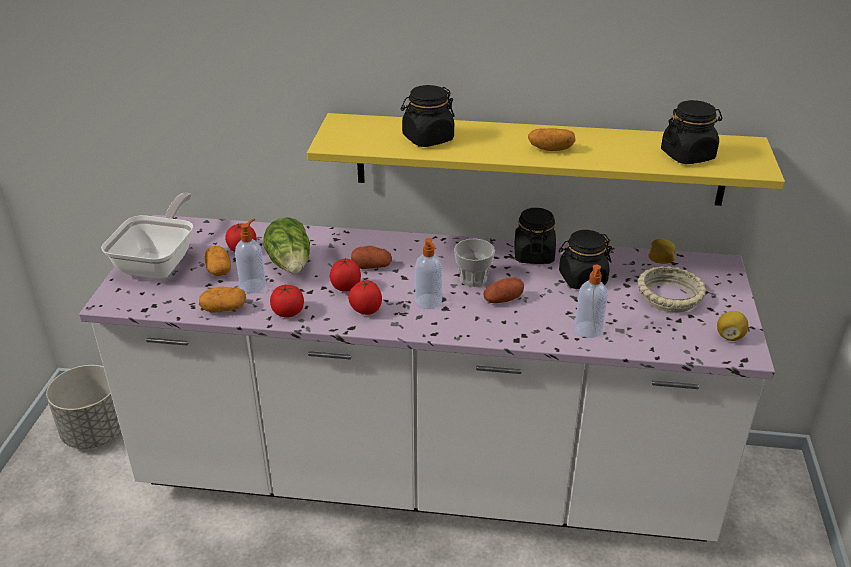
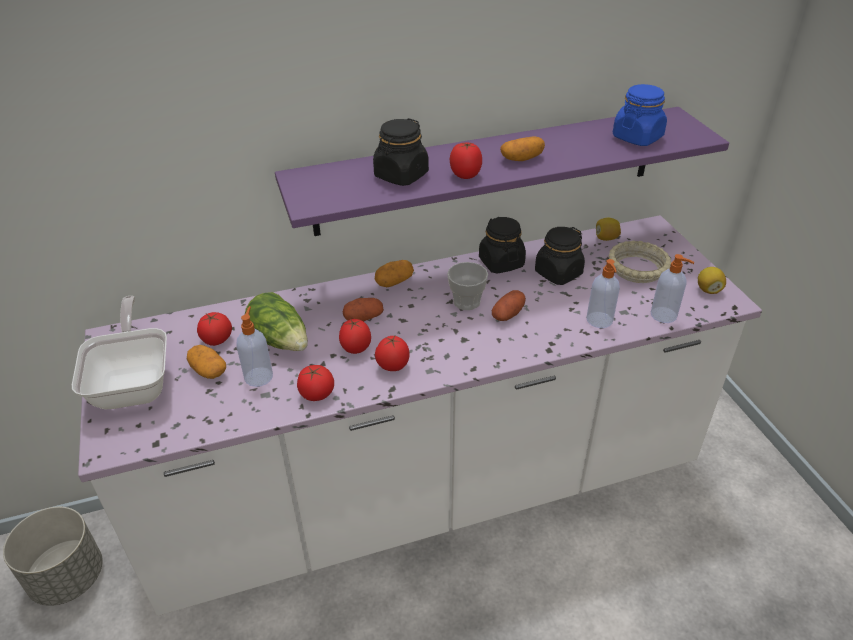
camera: 25 degrees left, 5 degrees up
potato [199,287,246,313] -> potato moved to [374,260,414,287]
yellow shelf [307,113,785,206] -> purple shelf [275,107,729,236]
soap dispenser [415,238,442,309] -> soap dispenser moved to [651,254,695,323]
black jar [661,100,722,164] -> blue jar [613,84,667,146]
none -> tomato [450,143,482,179]

